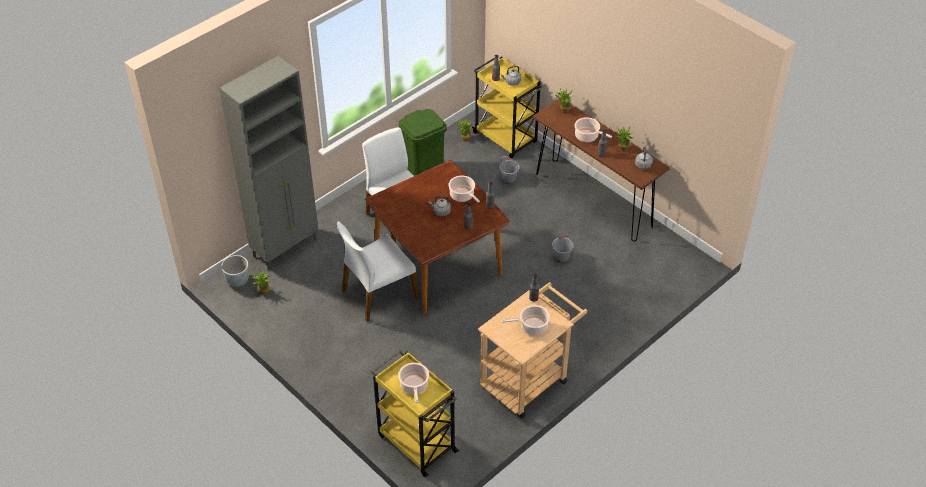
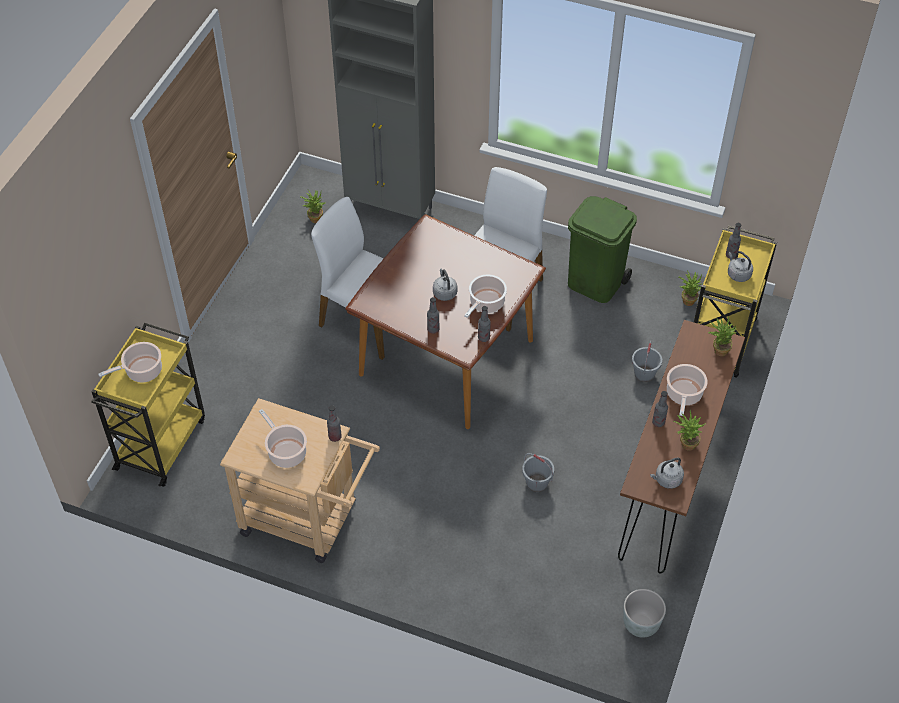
camera: 65 degrees right, 5 degrees up
grey planter [221,255,249,287] -> grey planter moved to [623,589,666,638]

